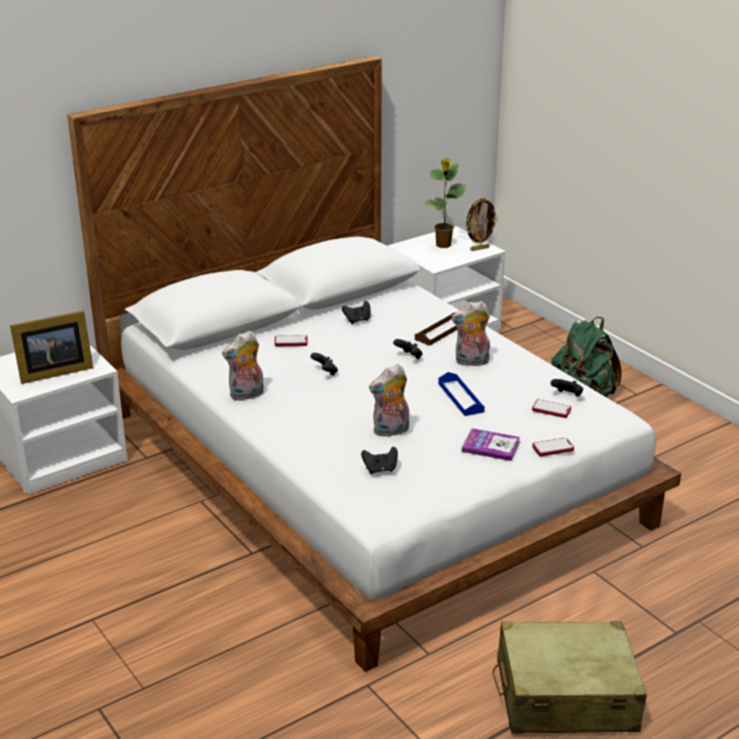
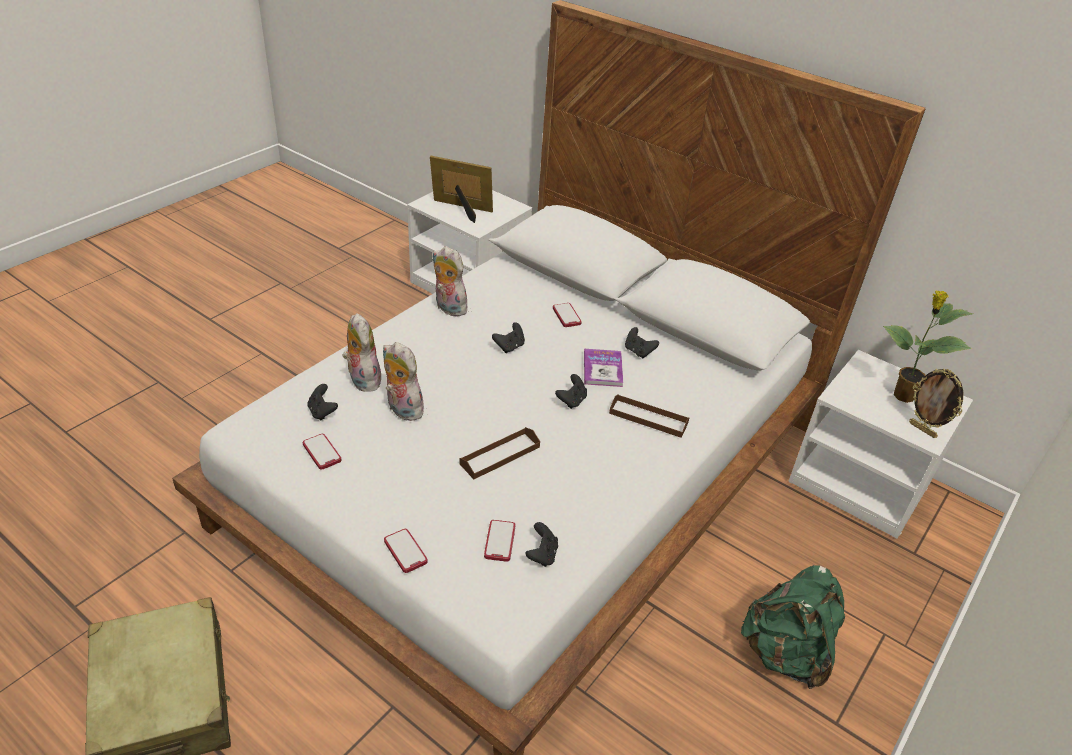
camera: 70 degrees right, 10 degrees up
picture frame [10,311,93,384] -> picture frame turned 150 degrees clockwise [430,156,493,223]
blue tray [438,372,485,416] -> brown tray [459,427,540,479]
plush toy [451,301,490,366] -> plush toy moved to [342,313,383,392]
book [462,428,520,461] -> book moved to [584,349,623,387]
none -> phone [303,434,342,470]

